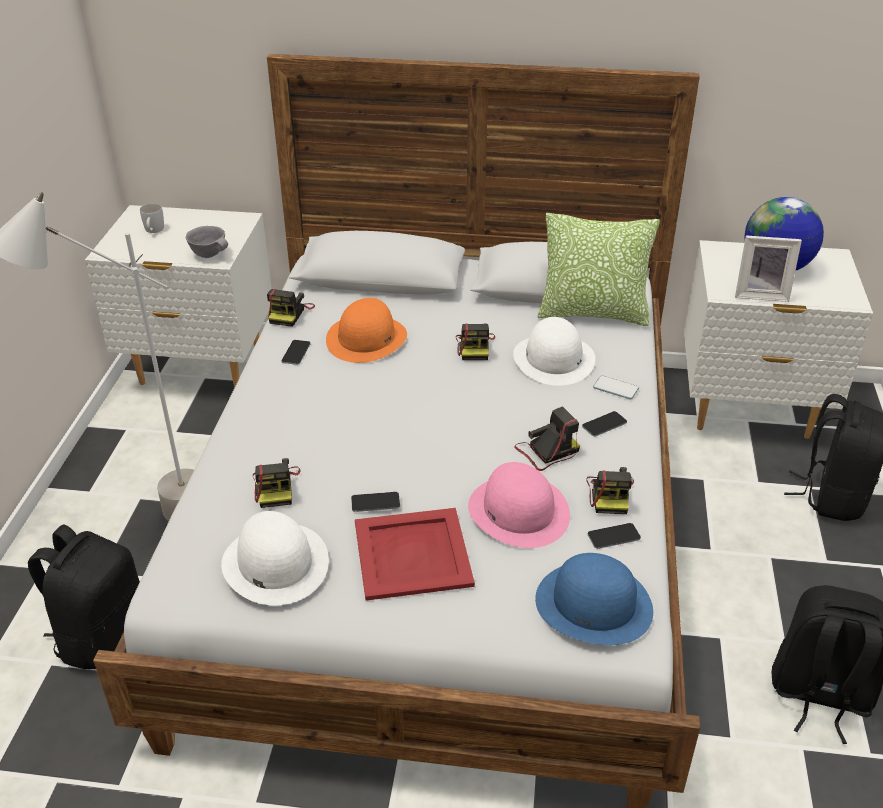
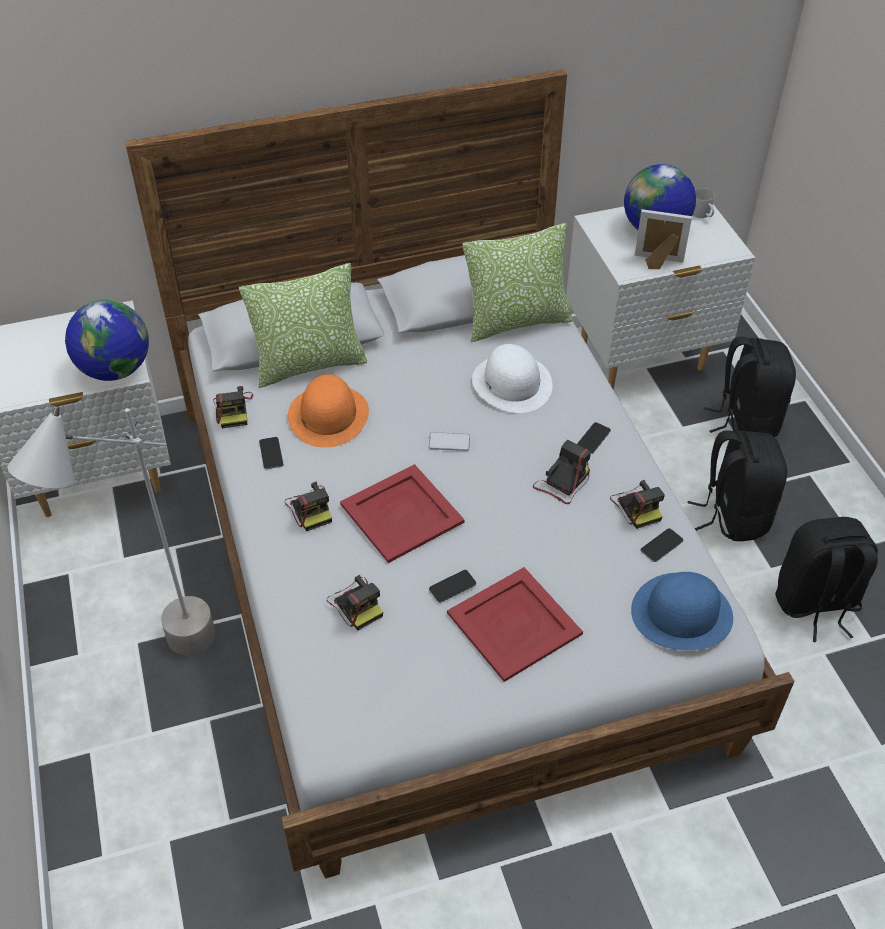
camera: 25 degrees left, 10 degrees up
black backpack [28,524,140,669] -> black backpack moved to [688,430,787,541]
white mug [140,203,164,233] -> white mug moved to [693,188,715,218]
grey bowl [186,226,228,258] -> globe [65,300,149,381]
white hat [221,511,329,606] -> none
camera [456,323,495,360] -> camera moved to [285,482,332,531]
pink hat [468,462,570,548] -> none
phone [593,375,639,399] -> phone moved to [429,432,470,451]
picture frame [735,235,802,302] -> picture frame turned 150 degrees counterclockwise [635,209,692,269]
none -> pillow [239,263,367,388]
none -> red tray [340,464,465,563]

